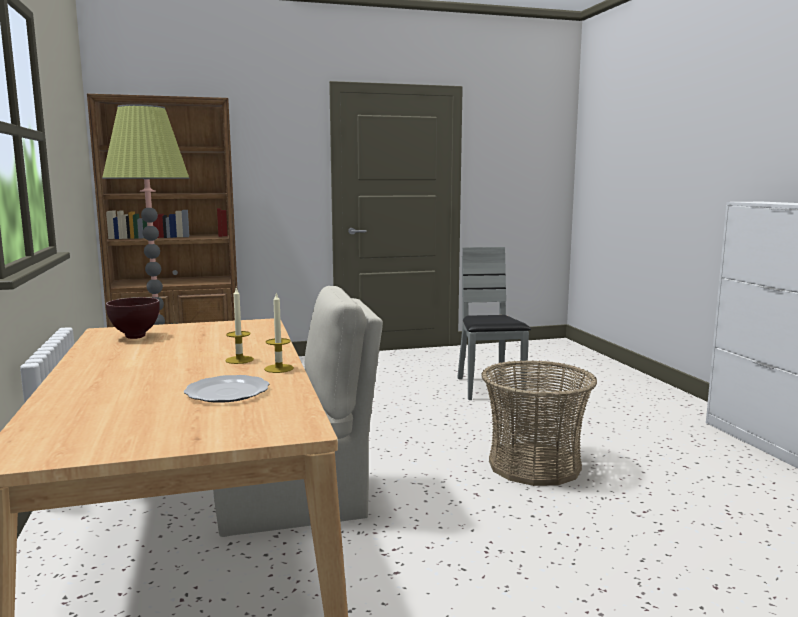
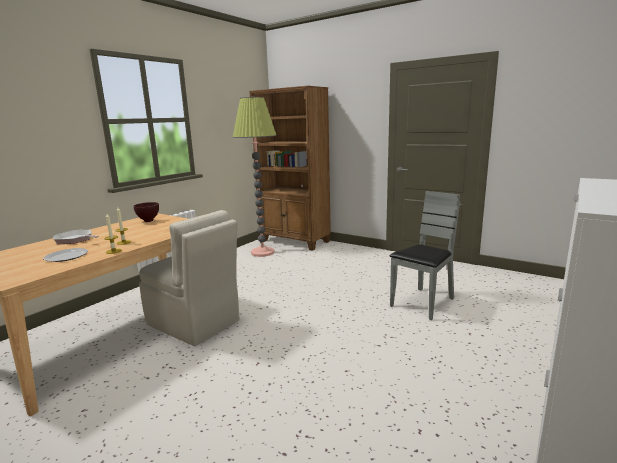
camera: 50 degrees right, 5 degrees up
basket [481,360,597,486] -> none
none -> frying pan [53,230,99,244]

